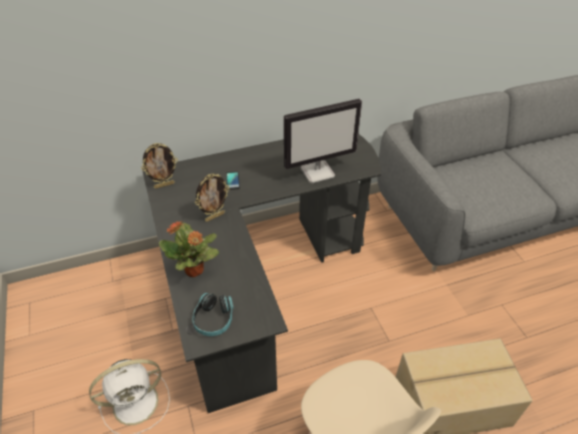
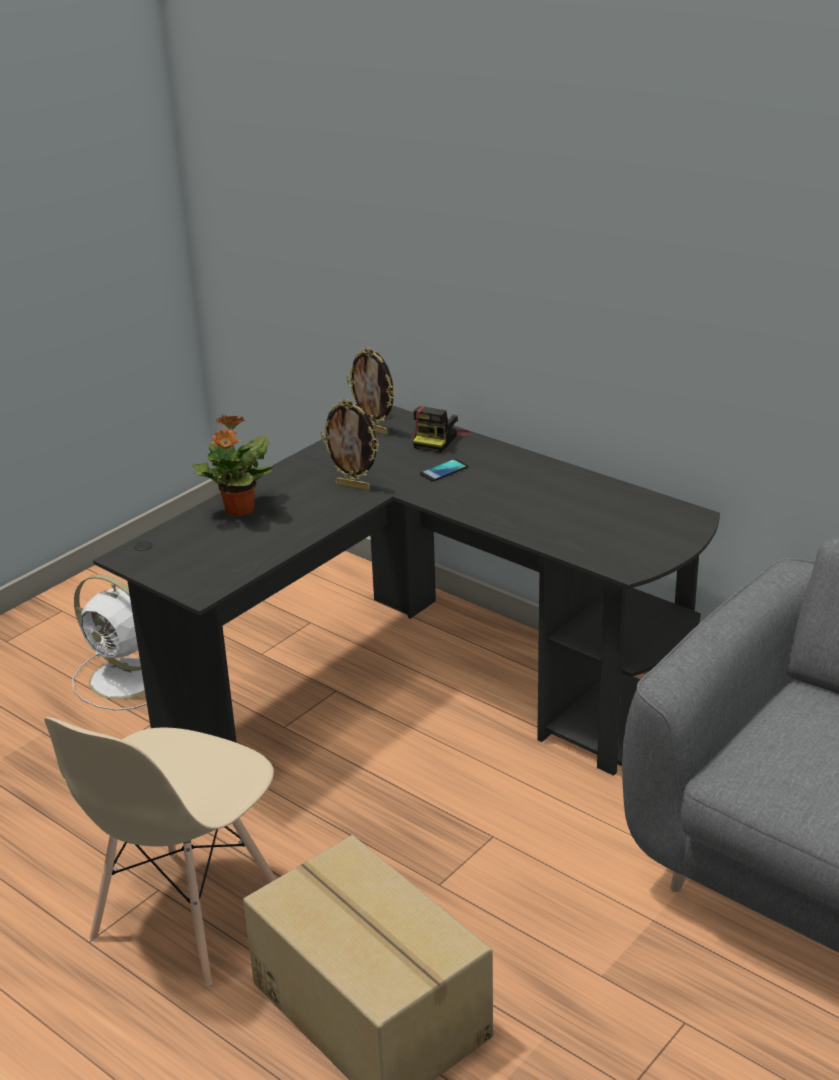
camera: 60 degrees right, 15 degrees down
headphones [192,293,233,336] -> none
monitor [284,99,362,183] -> none
none -> camera [413,406,470,453]

